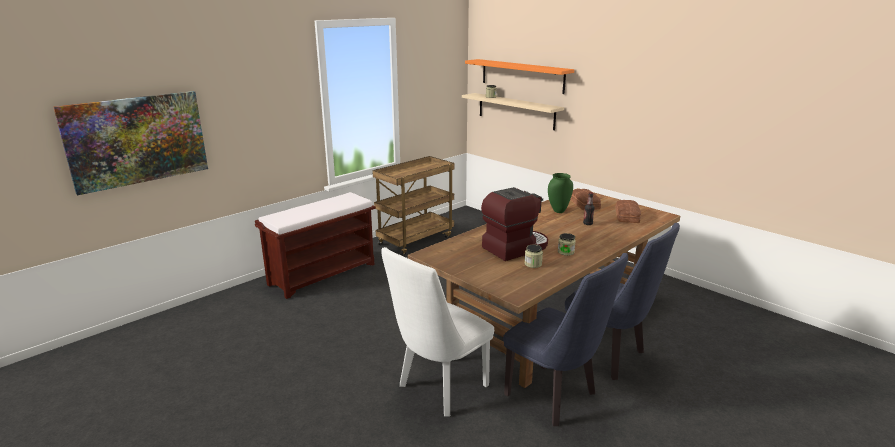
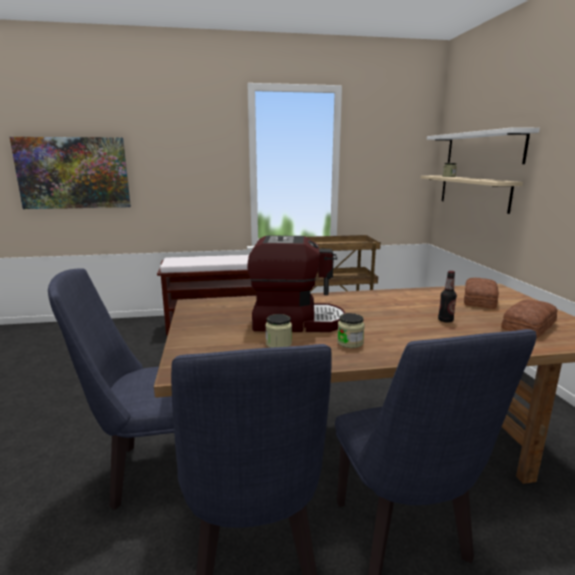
camera: 35 degrees right, 5 degrees down
white chair [381,247,494,416] -> blue chair [48,268,174,510]
orange shelf [465,59,574,94] -> white shelf [427,127,540,164]
green vase [548,173,573,213] -> none

